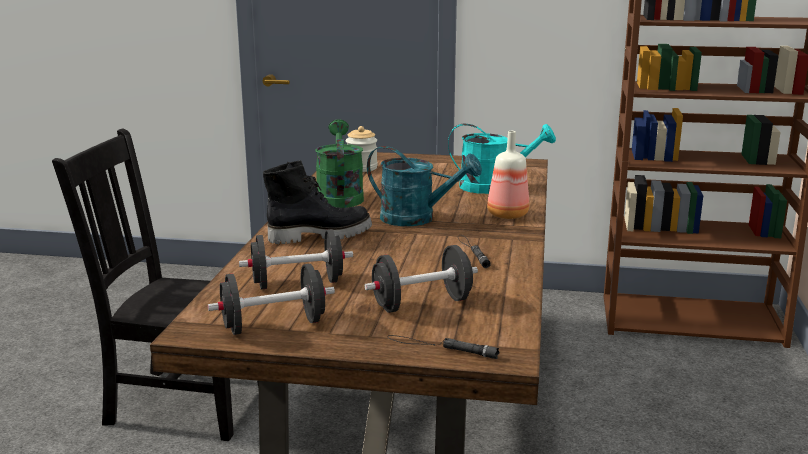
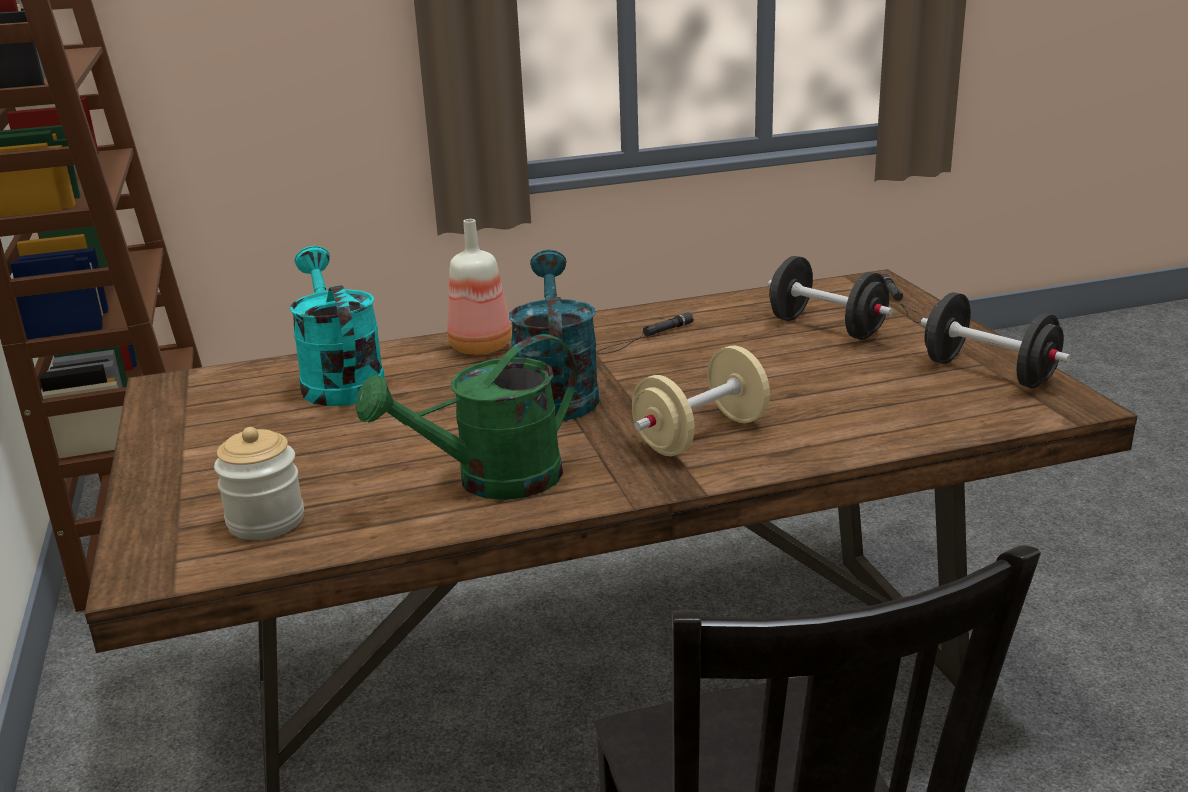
camera: 115 degrees left, 5 degrees up
black dumbbell [239,229,353,289] -> none
black boot [263,160,372,244] -> beige dumbbell [632,346,770,456]

